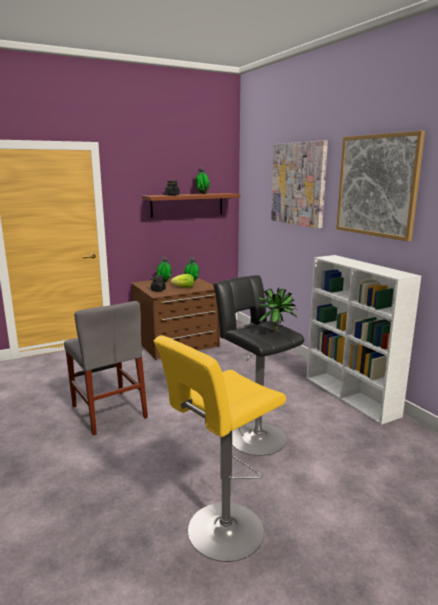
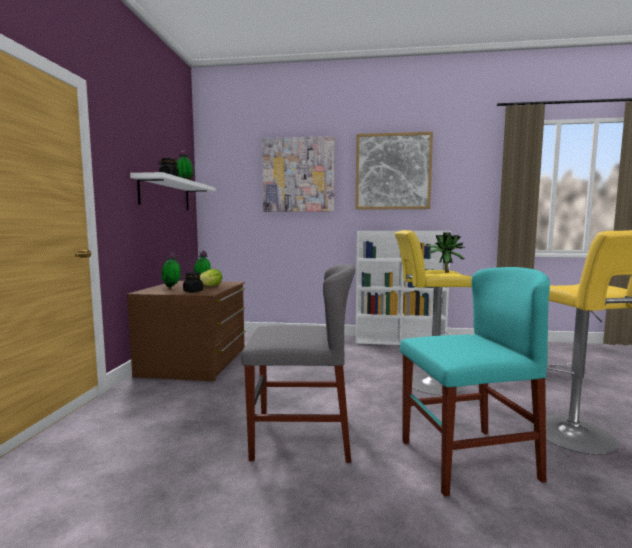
camera: 55 degrees left, 10 degrees down
brown shelf [142,193,240,218] -> white shelf [130,172,216,210]
black stool [213,275,304,456] -> yellow stool [395,230,472,395]
none -> turquoise chair [400,267,550,496]

